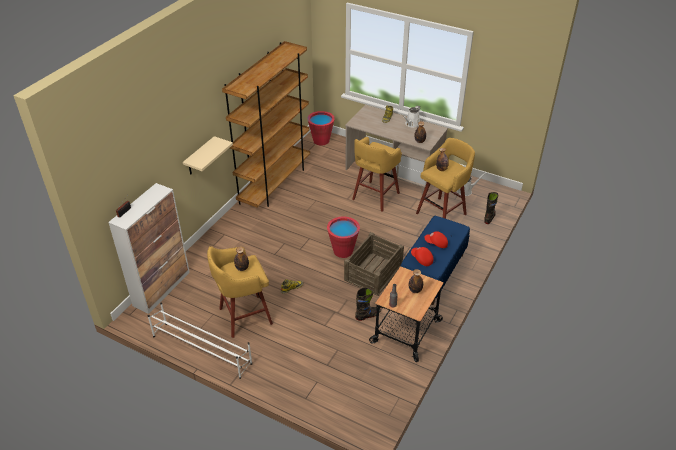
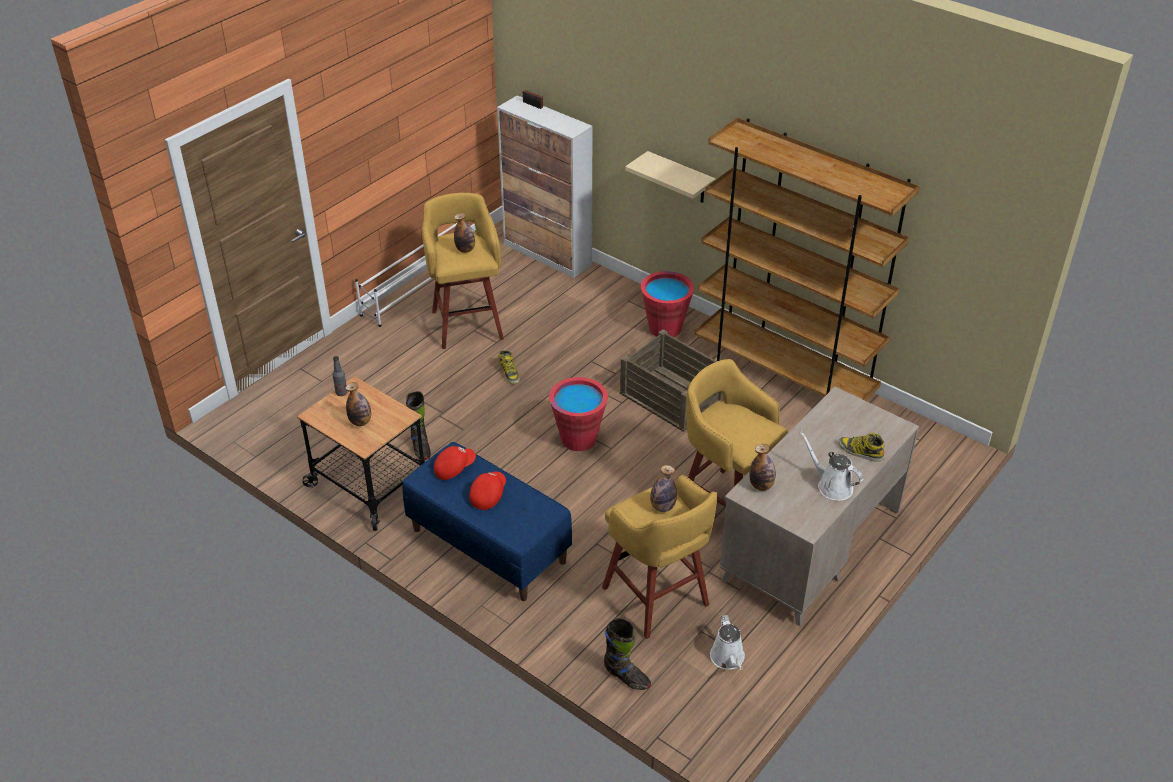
camera: 100 degrees right, 0 degrees up
red bucket [308,111,335,146] -> red bucket moved to [641,271,694,337]
crate [344,232,404,296] -> crate moved to [620,329,723,432]

